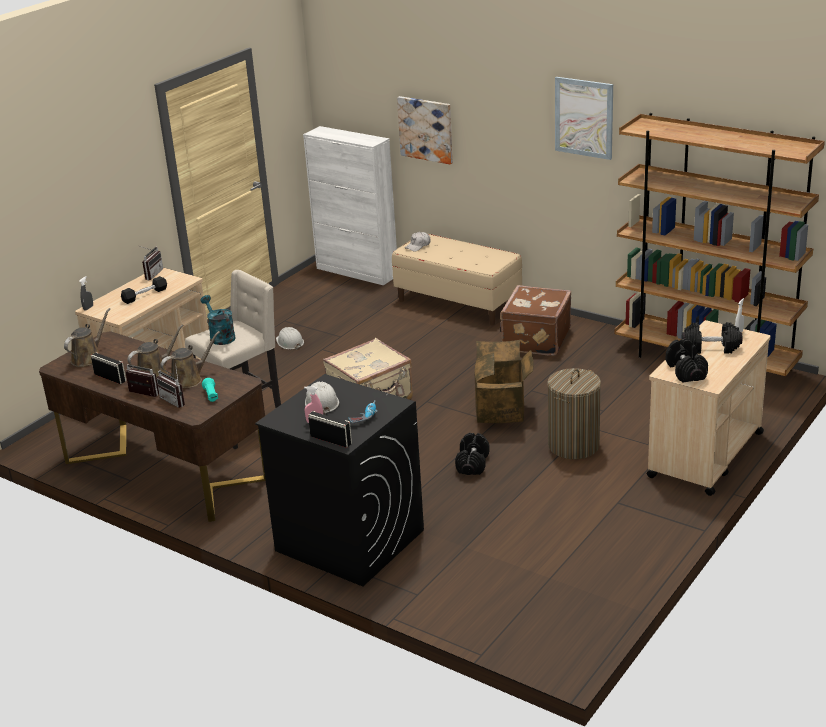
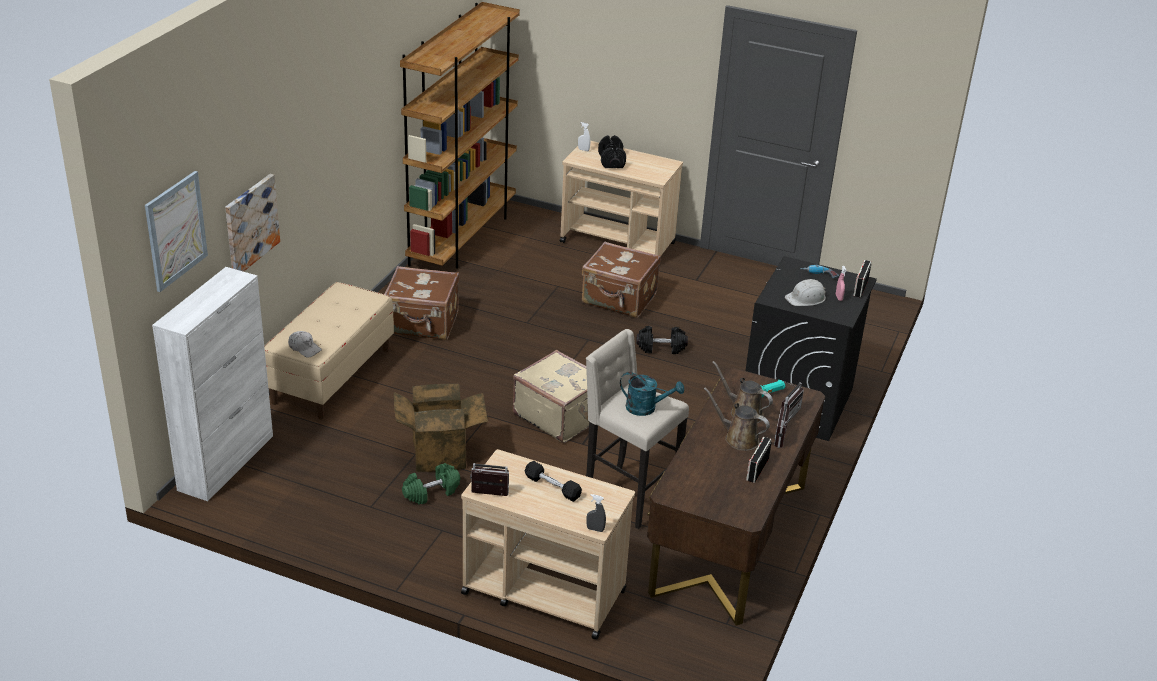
camera: 105 degrees left, 5 degrees up
brown watering can [64,308,110,367] -> none
turquoise watering can [200,295,236,345] -> turquoise watering can turned 120 degrees counterclockwise [620,372,684,416]
white hard hat [276,327,304,350] -> green dumbbell [402,463,460,505]
cardboard box [474,340,533,423] -> cardboard box moved to [394,384,488,472]
laundry basket [547,368,601,459] -> brown suitcase [582,242,661,318]
picture [555,77,613,160] -> picture moved to [145,171,208,292]
black dumbbell [665,338,708,382] -> none

